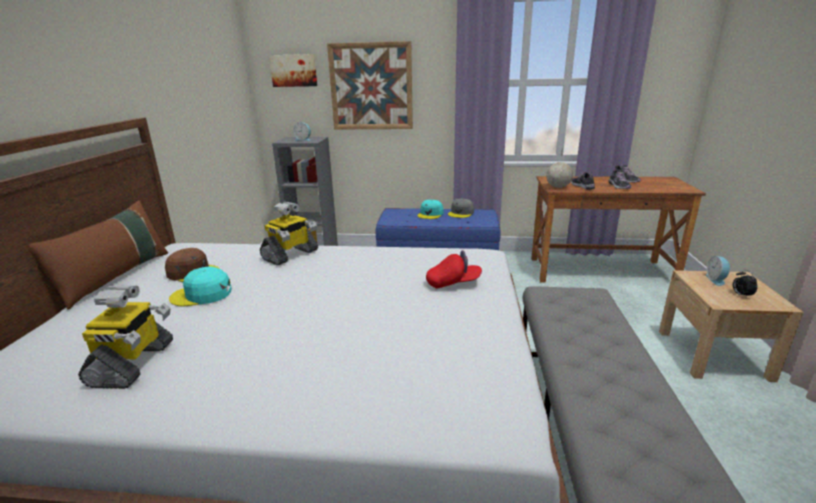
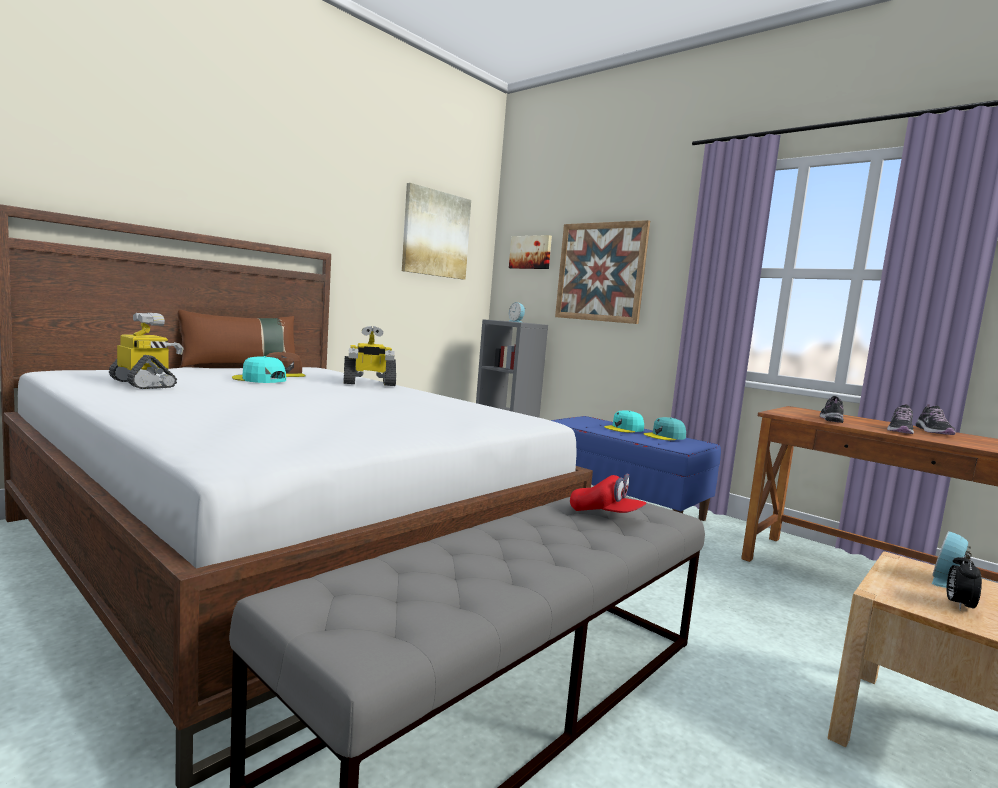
camera: 35 degrees right, 15 degrees down
toy robot [78,285,173,389] -> toy robot turned 90 degrees counterclockwise [109,313,183,389]
red cap [426,250,482,288] -> red cap moved to [570,474,646,513]
grey cap [448,199,474,218] -> turquoise cap [644,417,686,440]
globe [546,148,573,188] -> none
none -> picture [402,183,471,280]

